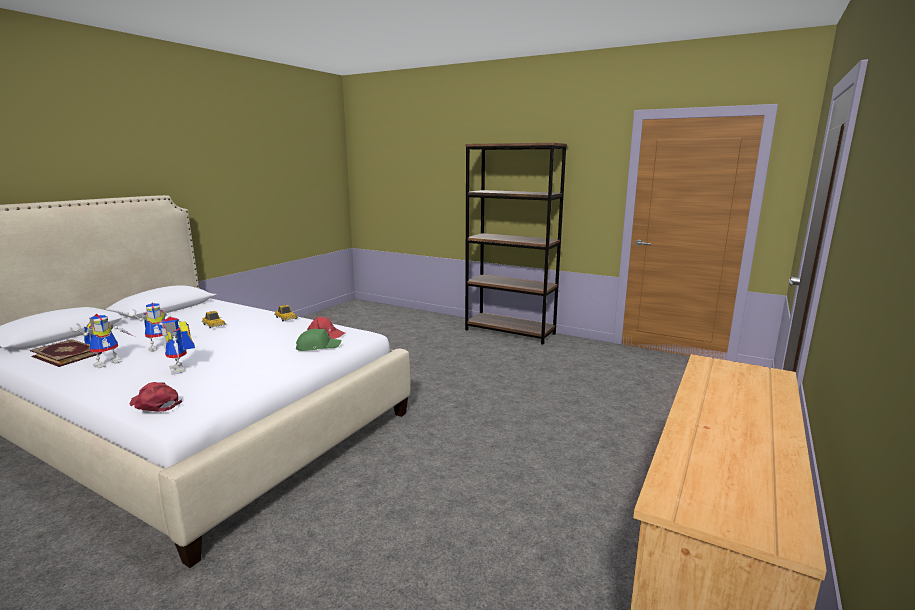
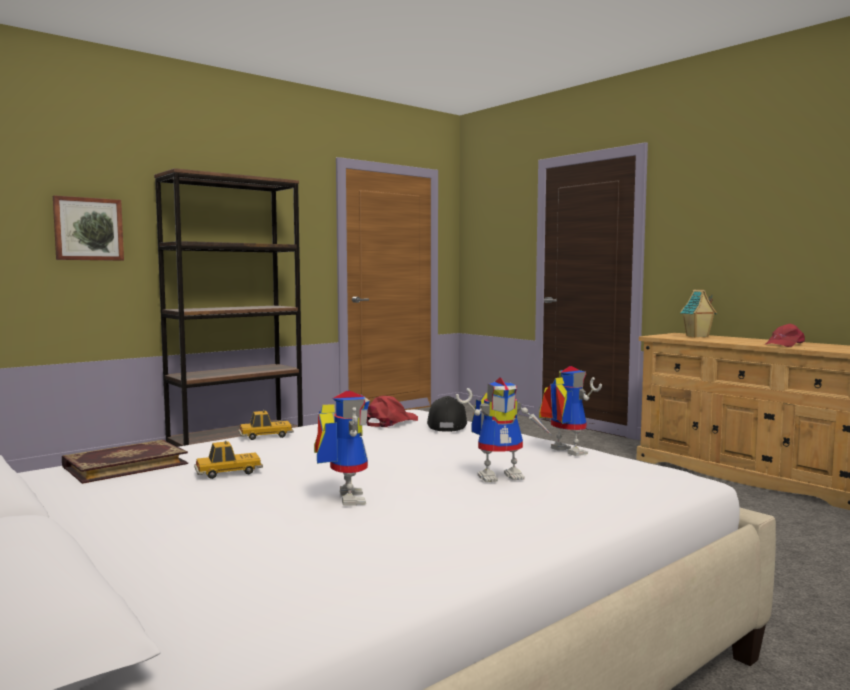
camera: 70 degrees left, 10 degrees down
book [30,339,102,367] -> book moved to [62,440,188,484]
toy robot [70,314,133,368] -> toy robot moved to [536,366,602,456]
red cap [130,382,182,412] -> red cap moved to [765,324,805,347]
green cap [296,329,341,351] -> black cap [427,396,467,432]
none -> picture [53,195,124,261]
none -> toy house [680,290,717,338]

